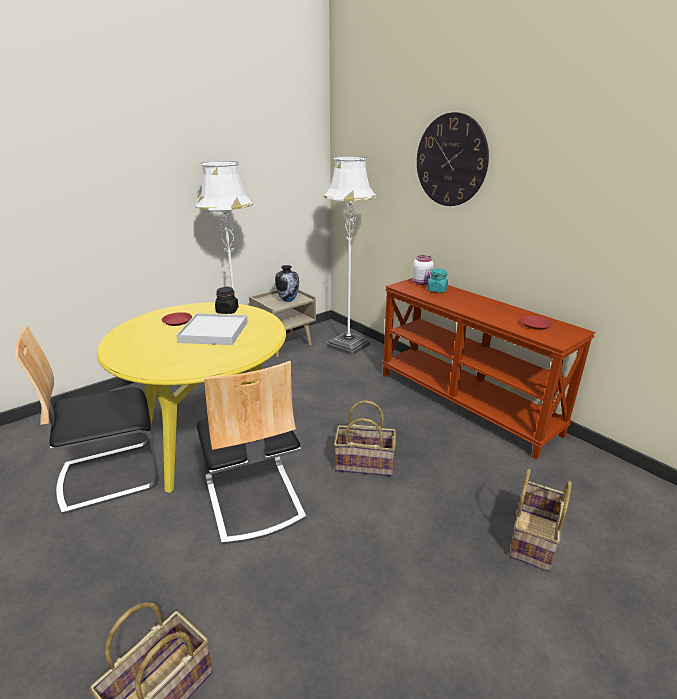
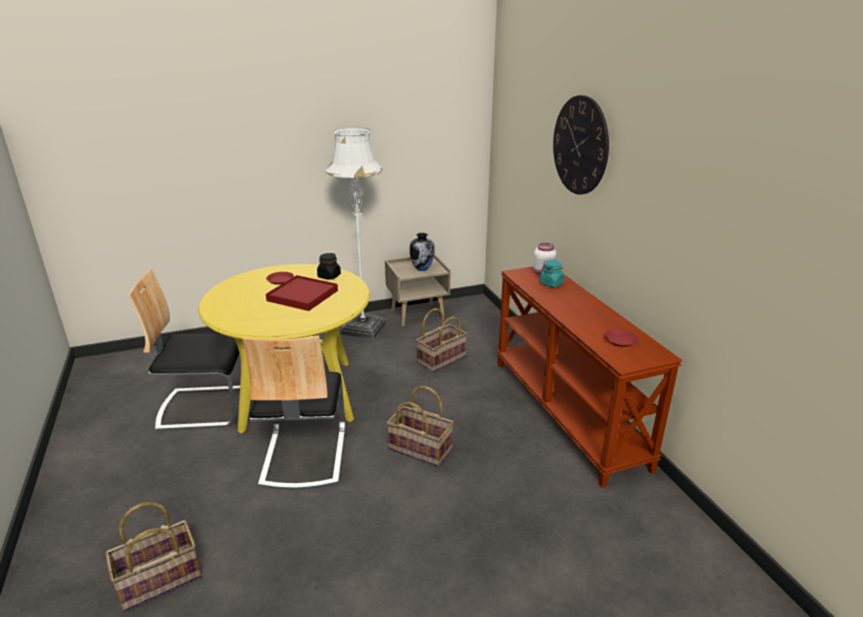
camera: 20 degrees right, 0 degrees up
white tray [176,313,248,345] -> red tray [266,275,338,311]
white floor lamp [324,156,376,356] -> none
basket [509,469,572,572] -> basket moved to [416,308,467,372]

